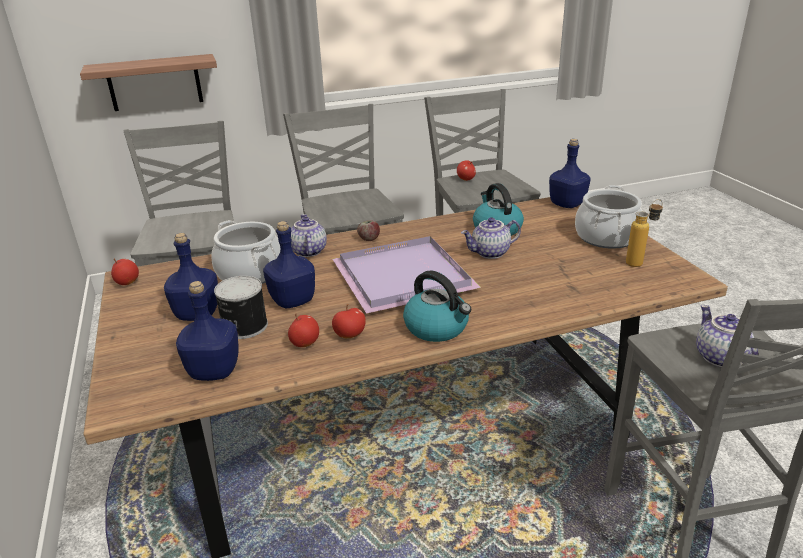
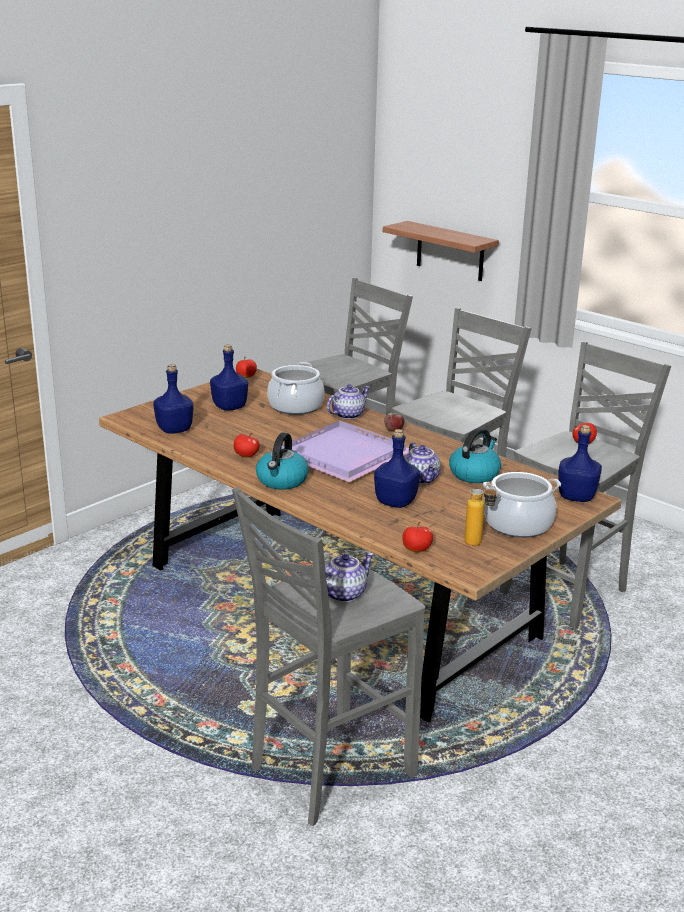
camera: 60 degrees right, 5 degrees down
can [214,276,268,339] -> none
blue bottle [263,221,315,309] -> blue bottle moved to [374,429,420,508]
apple [288,313,319,347] -> apple moved to [402,522,433,552]
teapot [461,217,521,259] -> teapot turned 150 degrees counterclockwise [404,442,441,485]

